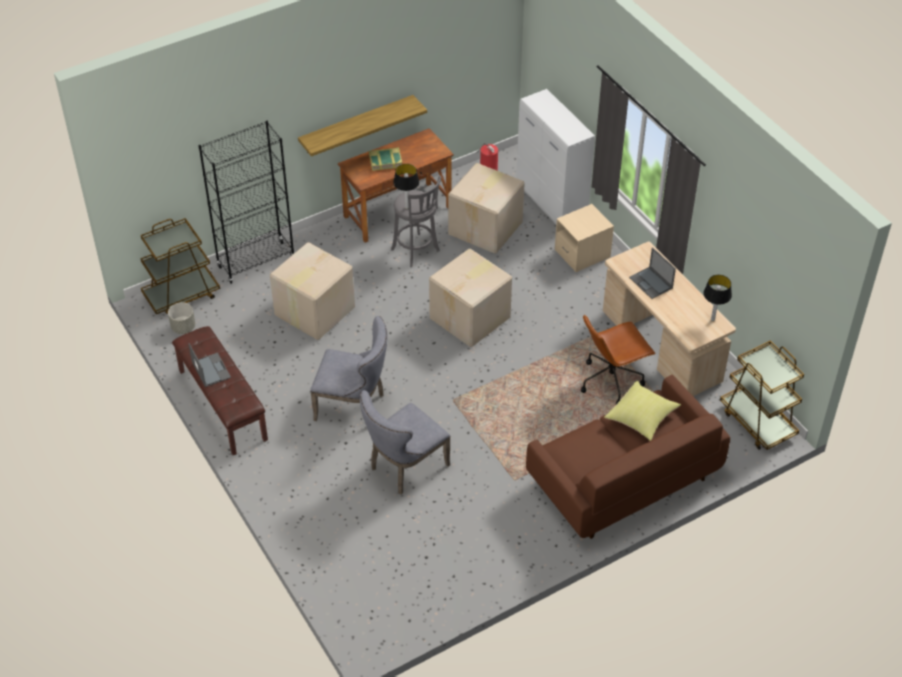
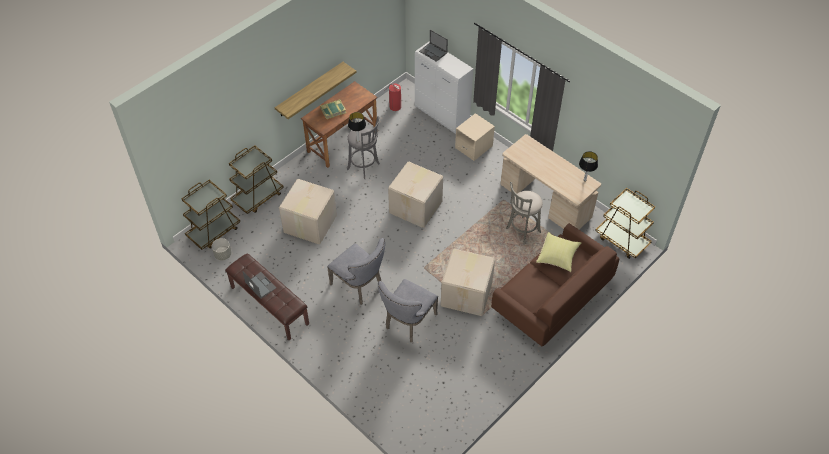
camera: 15 degrees left, 5 degrees up
black bookcase [199,121,294,284] -> brown cart [229,146,284,214]
grey chair [310,316,388,421] -> grey chair turned 45 degrees clockwise [327,238,385,305]
cardboard box [448,163,525,254] -> cardboard box moved to [441,249,495,316]
brown office chair [581,315,655,405] -> grey stool [506,182,543,244]
laptop [629,247,676,299] -> laptop moved to [419,29,448,62]

